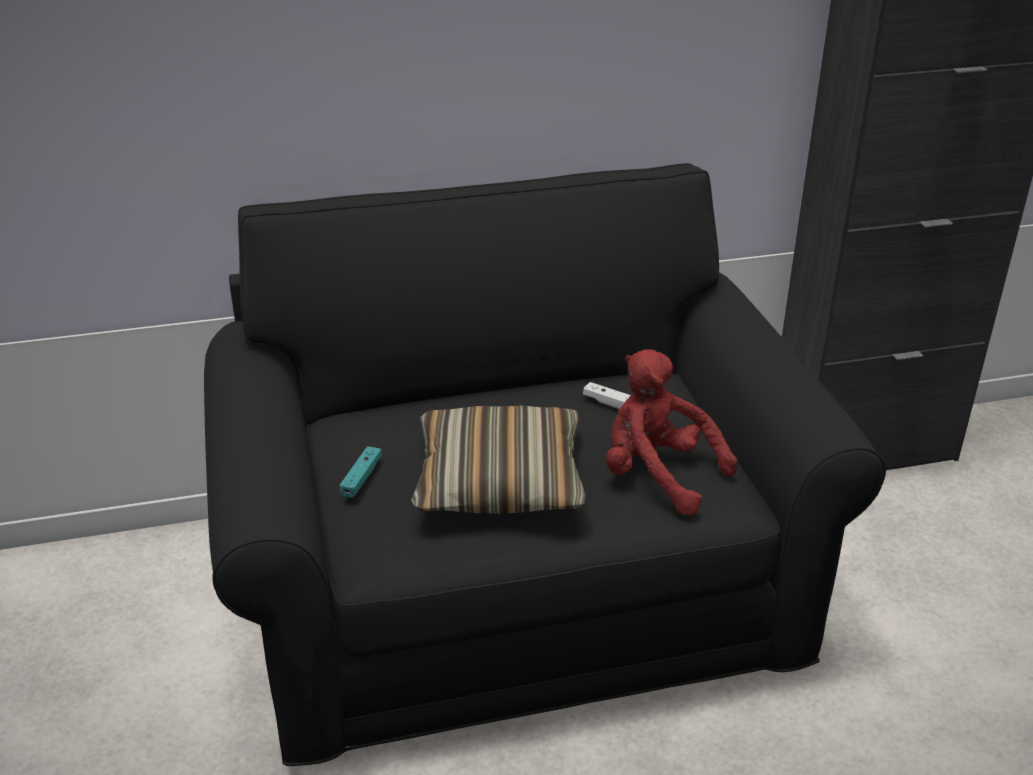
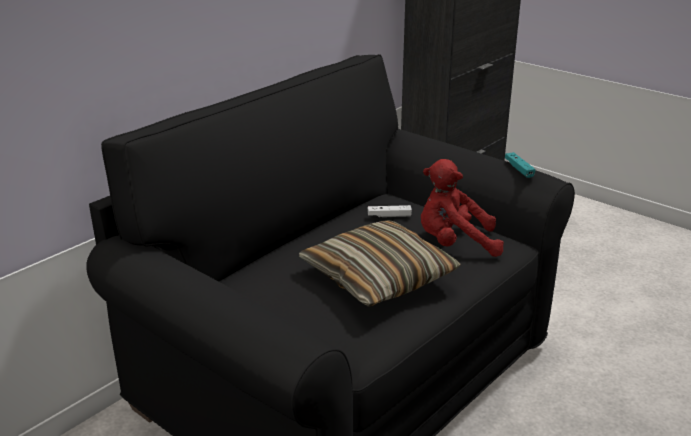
camera: 35 degrees left, 5 degrees down
turquoise game controller [339,446,382,498] -> turquoise game controller moved to [505,152,535,178]

